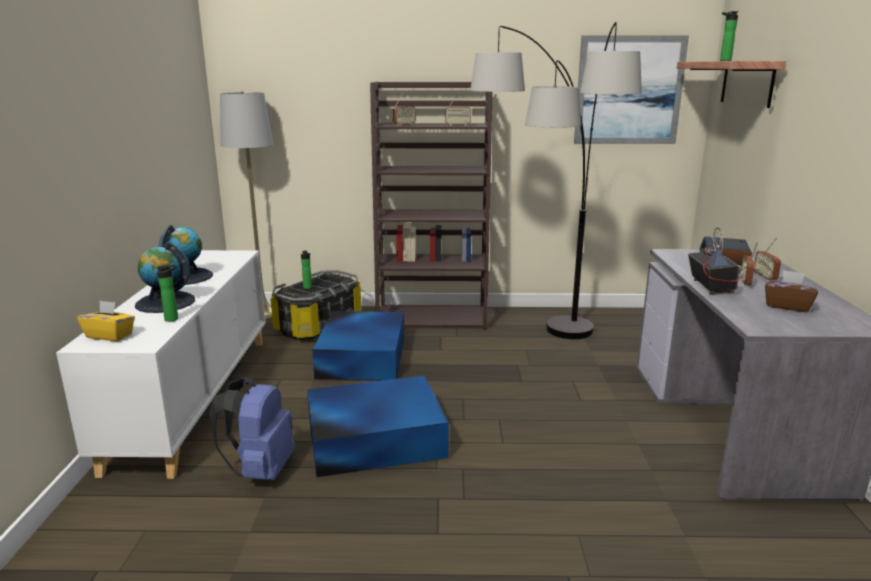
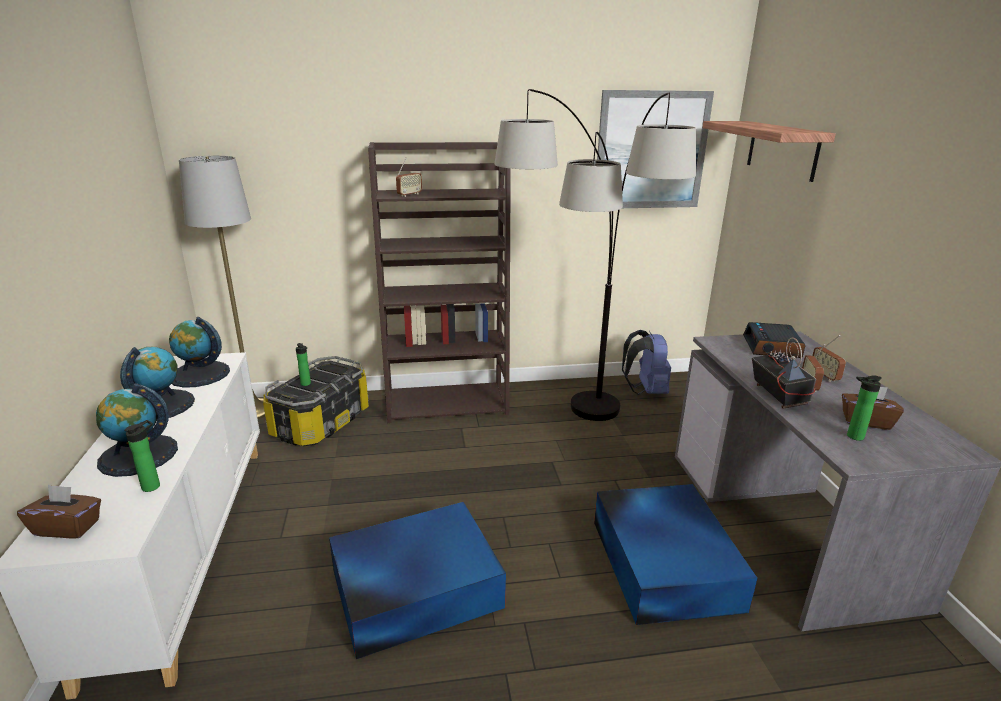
camera: 10 degrees left, 5 degrees up
yellow tissue box [77,301,135,341] -> brown tissue box [17,485,101,539]
blue backpack [210,377,295,481] -> blue backpack moved to [622,330,671,395]
blue storage box [312,311,404,380] -> blue storage box moved to [594,484,757,625]
radio [445,93,471,126] -> none
bottle [720,11,739,61] -> bottle moved to [847,375,882,441]
none -> globe [169,317,230,388]

